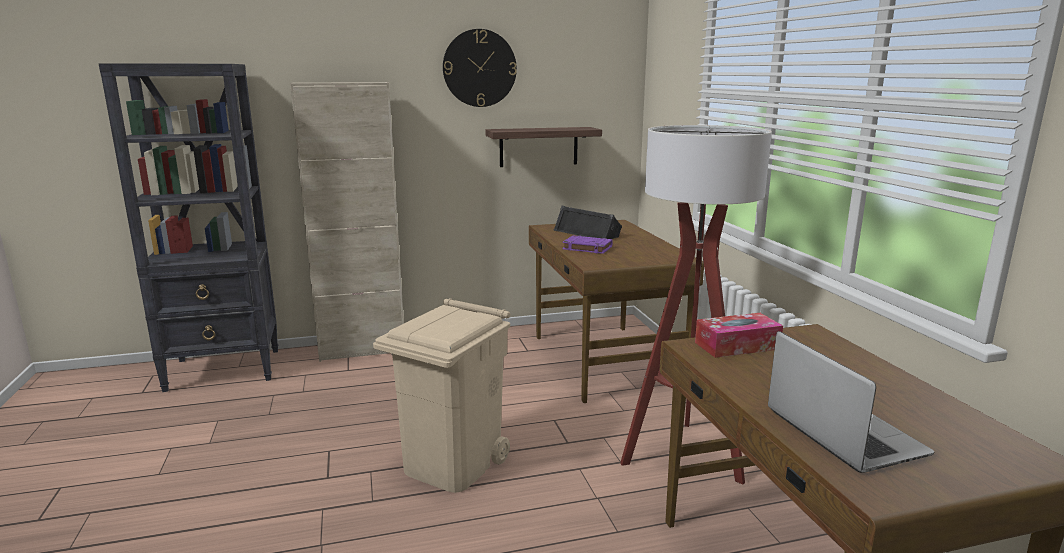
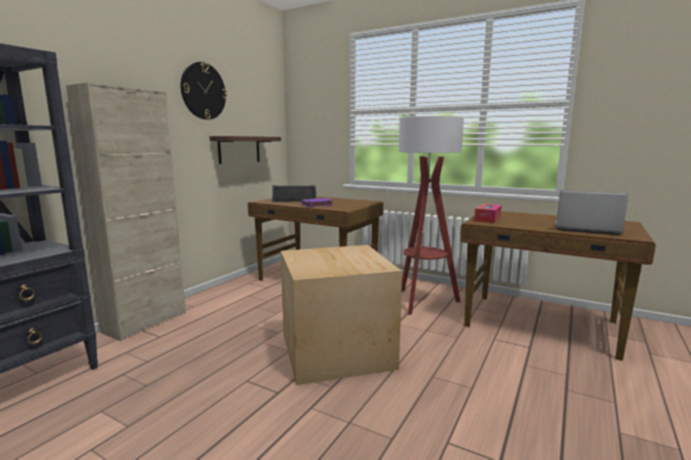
camera: 45 degrees left, 5 degrees down
beige trash can [373,298,510,493] -> cardboard box [281,245,402,385]

